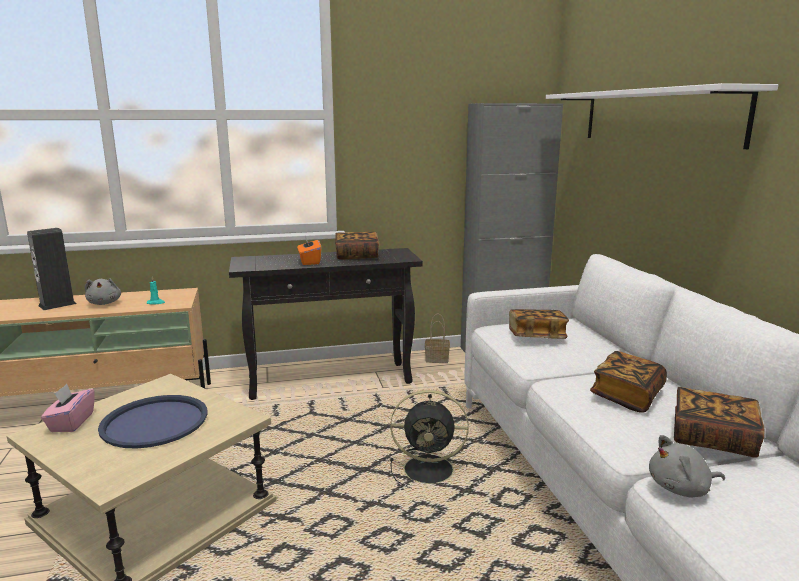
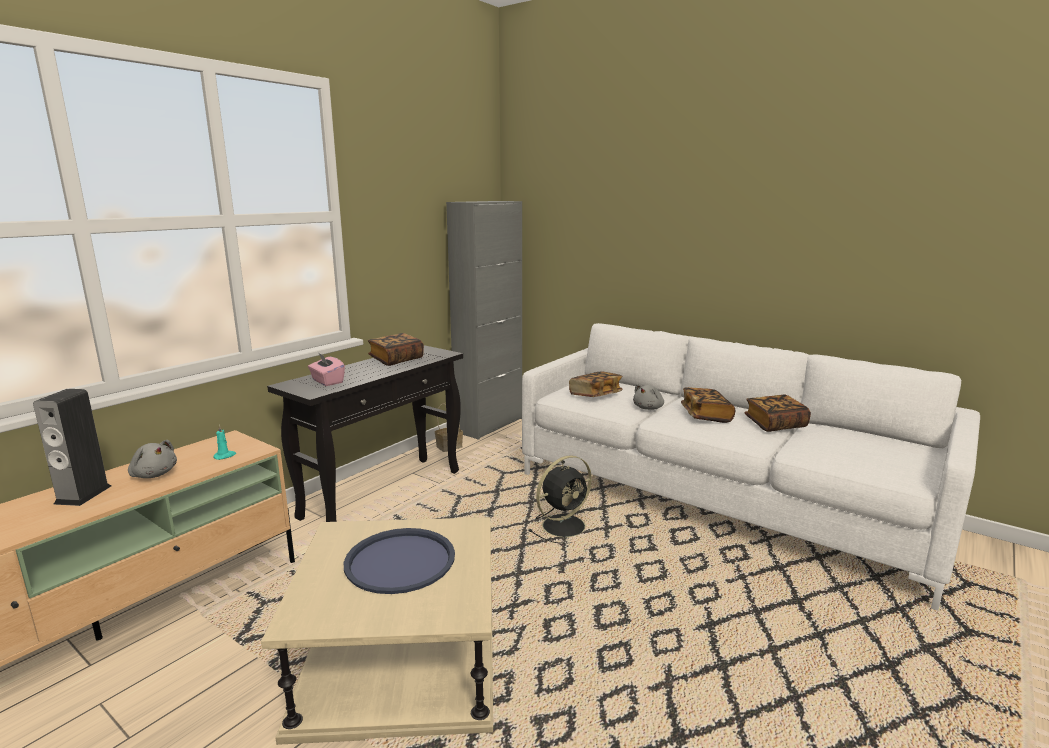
camera: 40 degrees left, 0 degrees up
pink tissue box [41,384,94,432] -> pink tissue box moved to [308,354,345,386]
orange tissue box [297,236,321,265] -> none
white shelf [546,83,778,149] -> none
grey plush toy [649,435,725,498] -> grey plush toy moved to [633,383,664,410]

